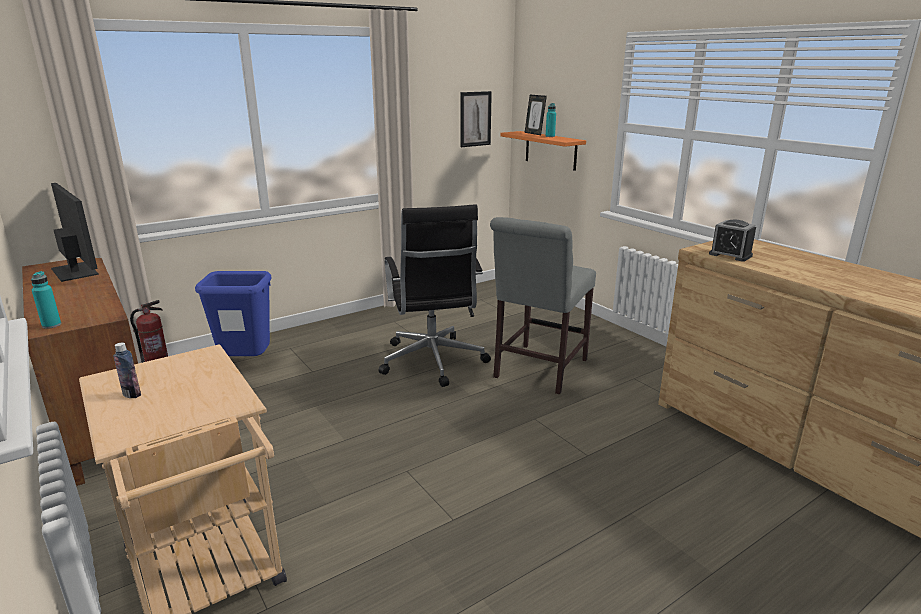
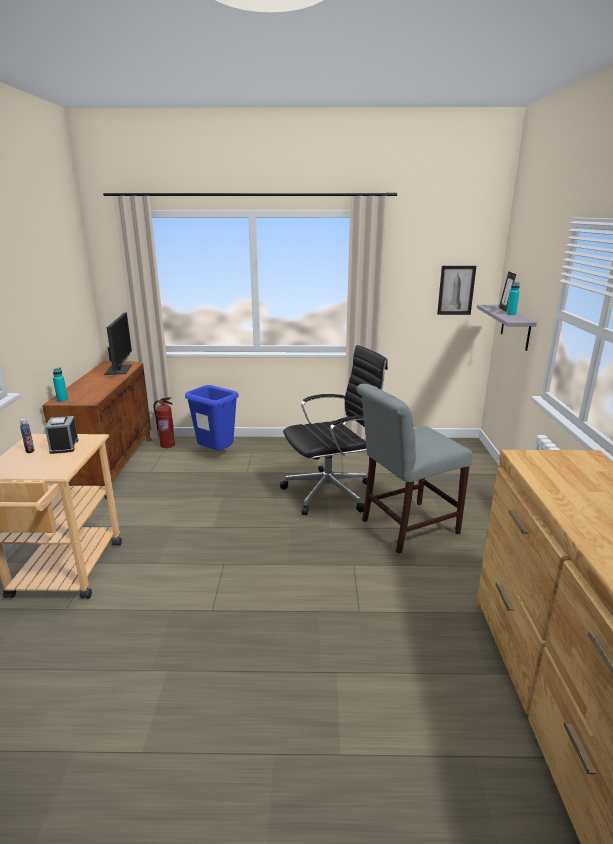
camera: 35 degrees right, 0 degrees up
black office chair [378,205,491,387] -> black office chair turned 135 degrees counterclockwise [280,345,388,515]
orange shelf [500,131,586,171] -> grey shelf [477,305,537,351]
alarm clock [709,220,756,262] -> alarm clock moved to [45,416,78,454]

